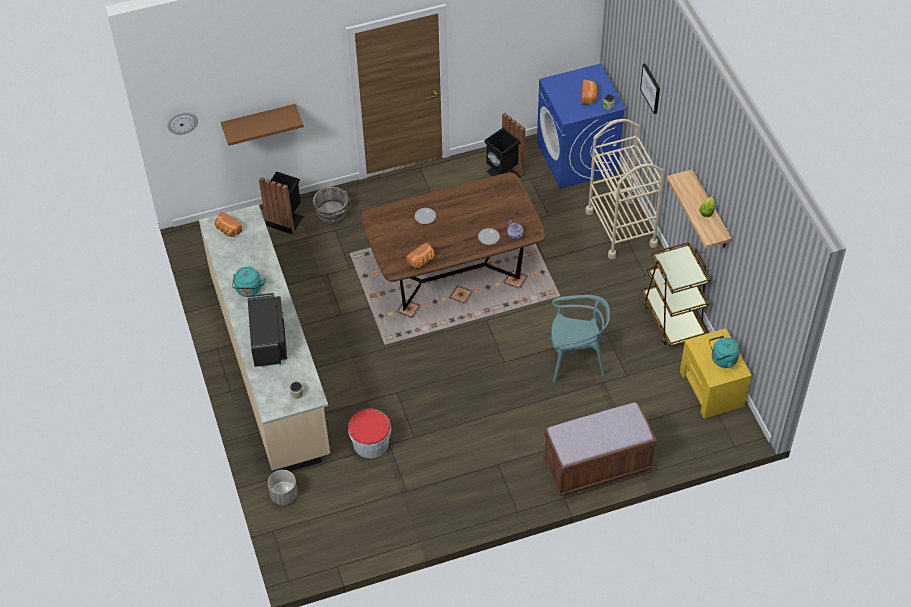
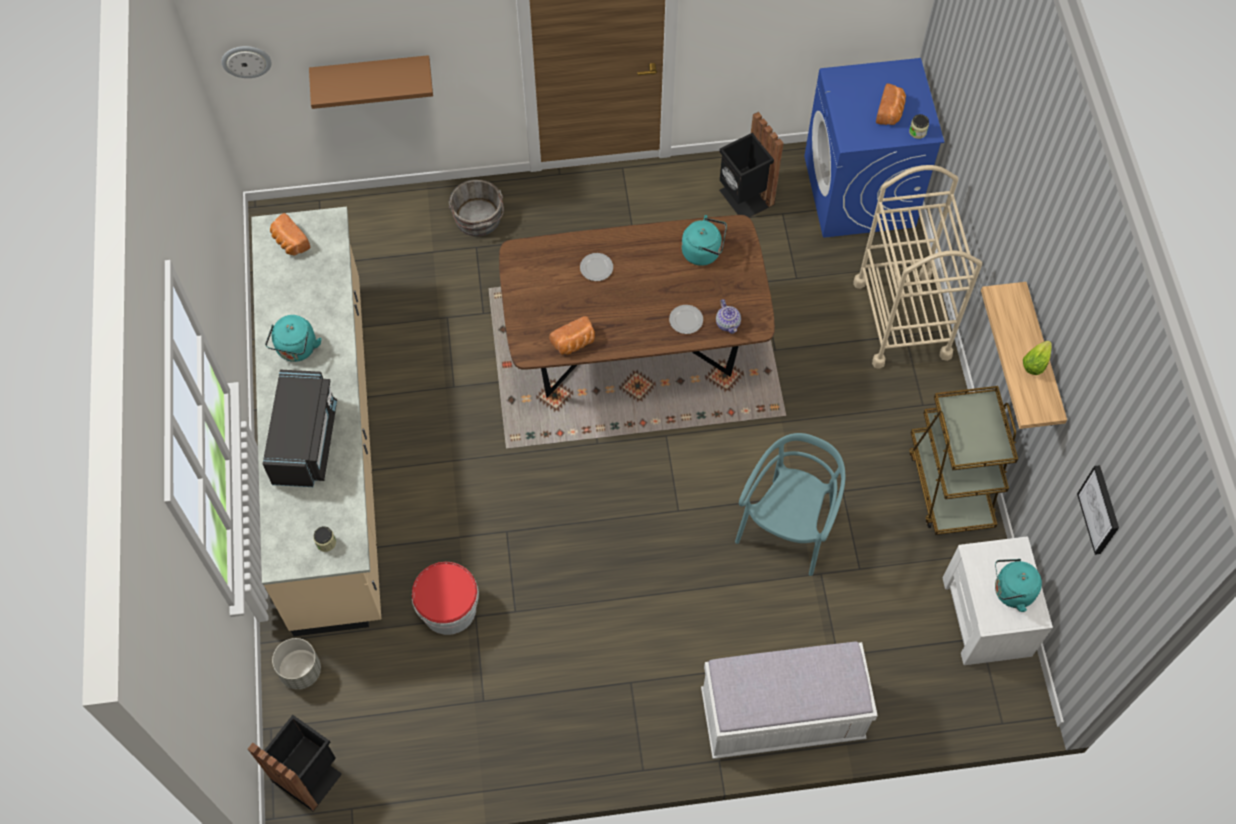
camera: 10 degrees right, 10 degrees up
black trash can [259,171,304,235] -> black trash can moved to [248,715,342,811]
brown bench [543,402,657,496] -> white bench [701,642,878,759]
turquoise chair [550,295,610,382] -> turquoise chair turned 75 degrees counterclockwise [735,433,845,576]
picture [640,63,660,114] -> picture moved to [1077,465,1119,555]
yellow nightstand [680,328,752,418] -> white nightstand [943,536,1053,665]
none -> turquoise kettle [682,215,727,266]

